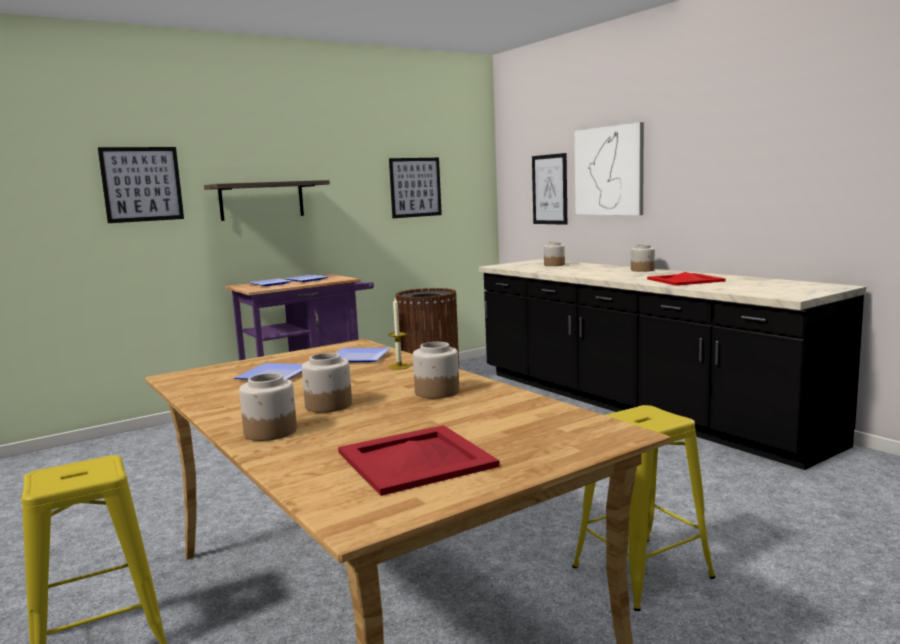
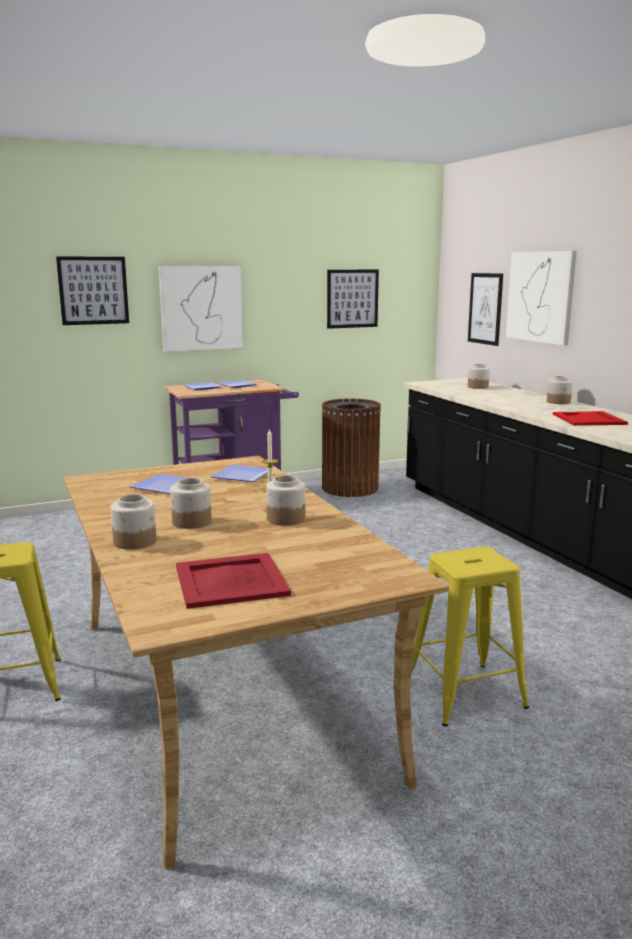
camera: 10 degrees right, 5 degrees up
shelf [204,180,330,221] -> picture [158,266,243,352]

